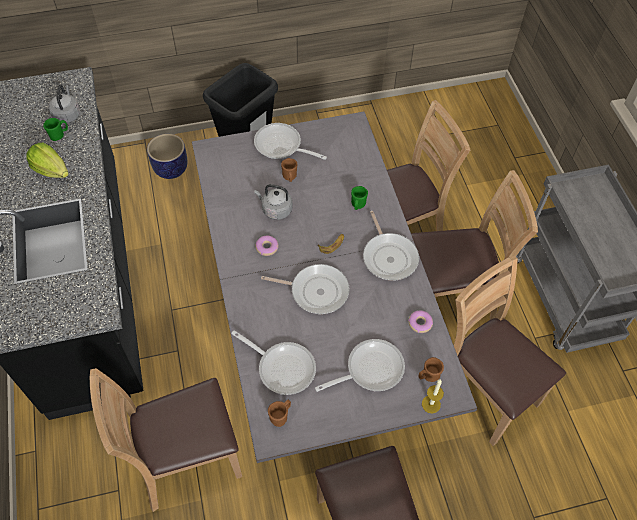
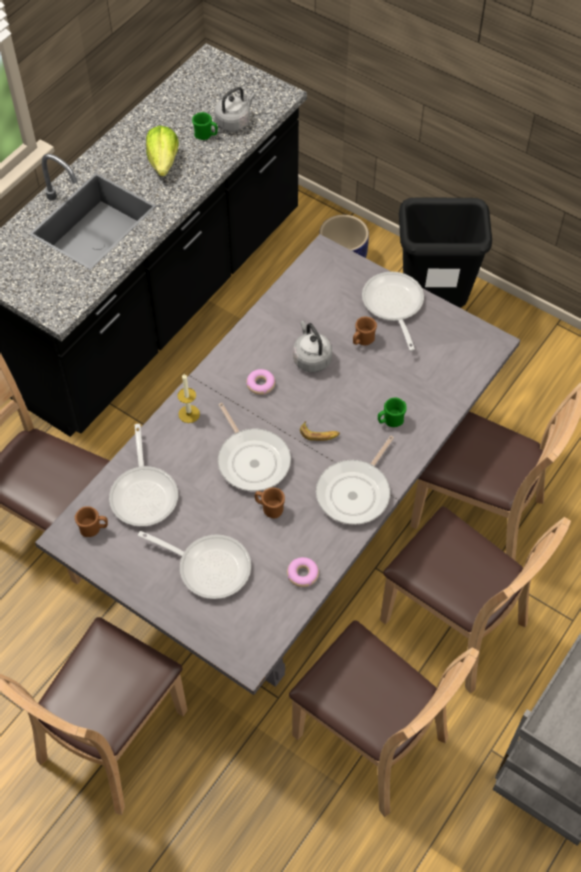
camera: 50 degrees right, 0 degrees up
brown mug [418,357,444,382] -> brown mug moved to [254,488,285,518]
candle [422,379,444,414] -> candle moved to [177,374,200,423]
brown chair [454,255,566,446] -> brown chair turned 120 degrees clockwise [289,620,479,817]

